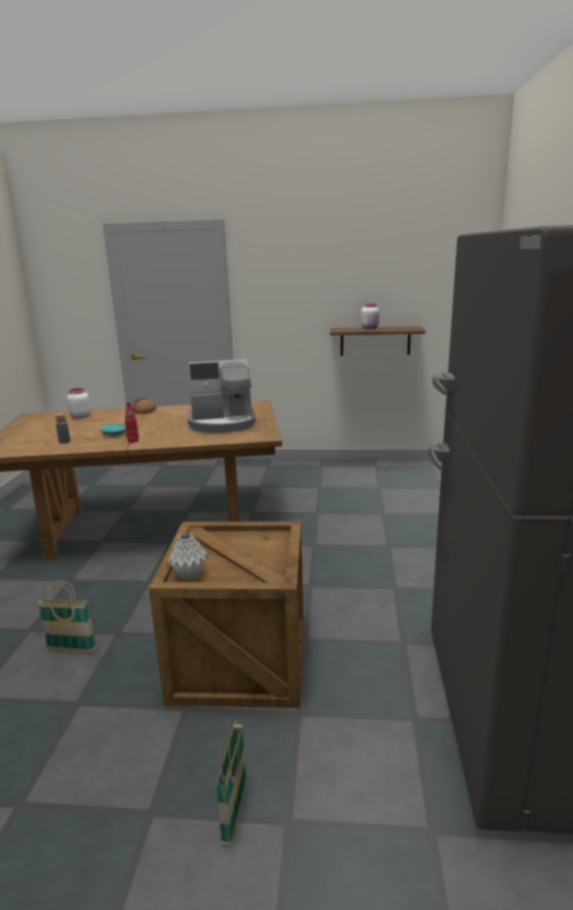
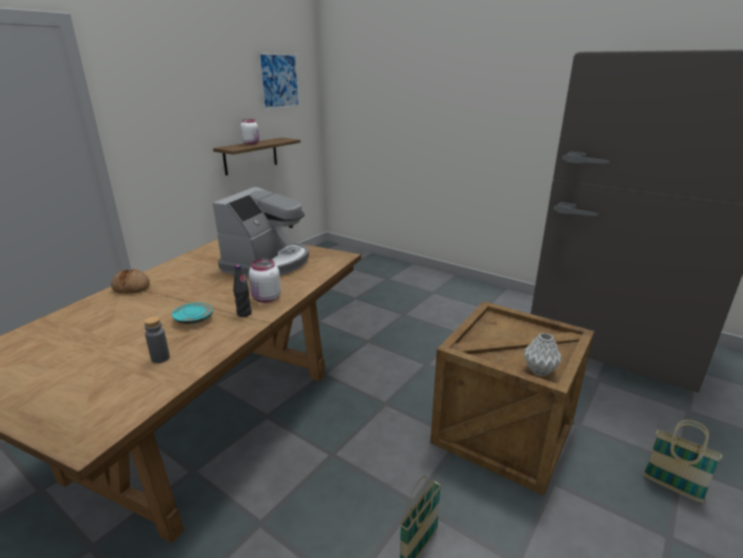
camera: 60 degrees left, 5 degrees up
white jar [67,388,91,418] -> white jar moved to [249,258,281,303]
red bottle [125,402,139,443] -> black bottle [233,265,252,317]
none -> picture [258,53,300,110]

